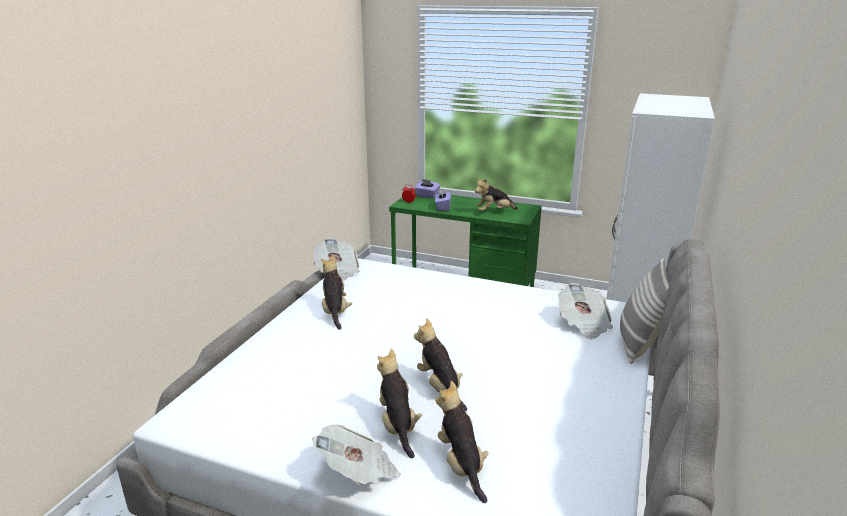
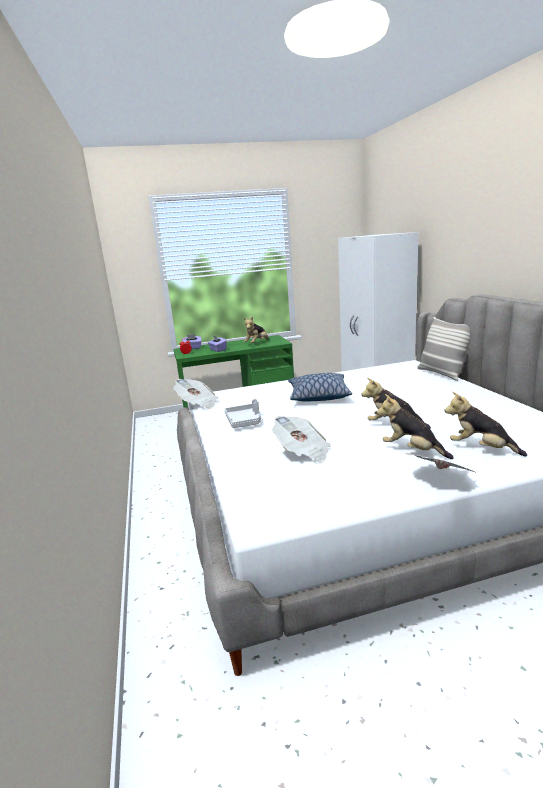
camera: 35 degrees left, 5 degrees down
plush toy [321,255,352,330] -> grey tray [224,399,261,428]
newspaper [558,283,613,340] -> newspaper moved to [272,416,331,463]
none -> pillow [288,373,352,401]

